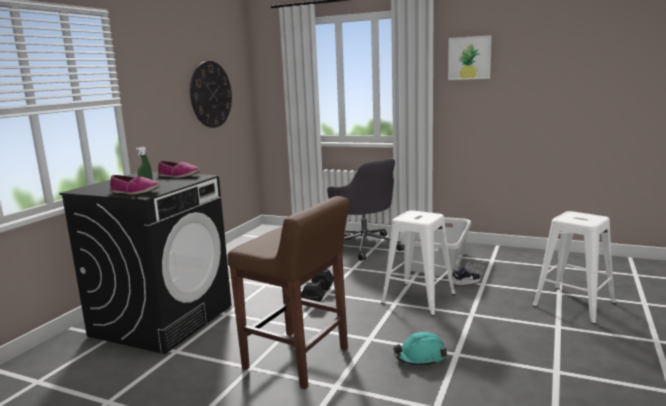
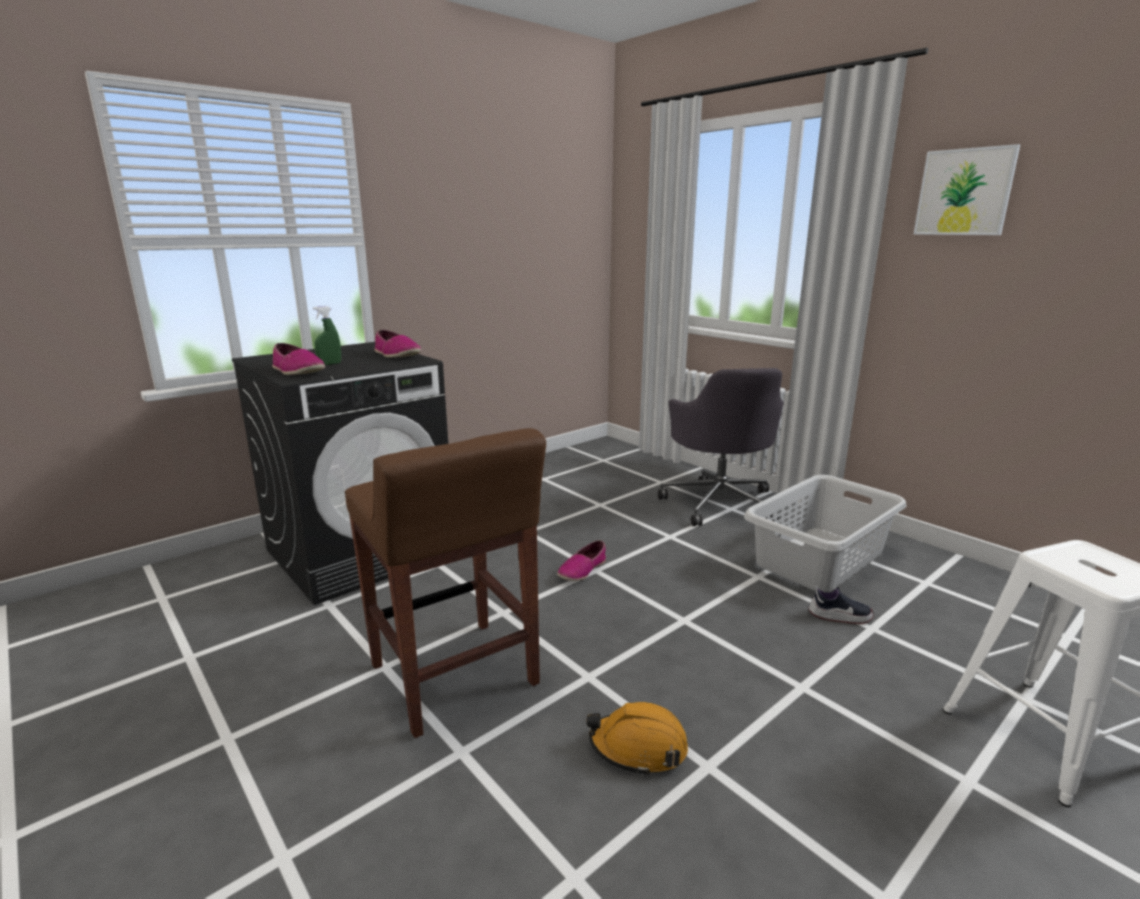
camera: 25 degrees right, 5 degrees up
wall clock [190,61,232,128] -> none
black dumbbell [301,269,334,302] -> shoe [557,540,606,581]
white stool [381,210,456,316] -> none
turquoise hard hat [393,332,447,366] -> orange hard hat [587,702,688,776]

